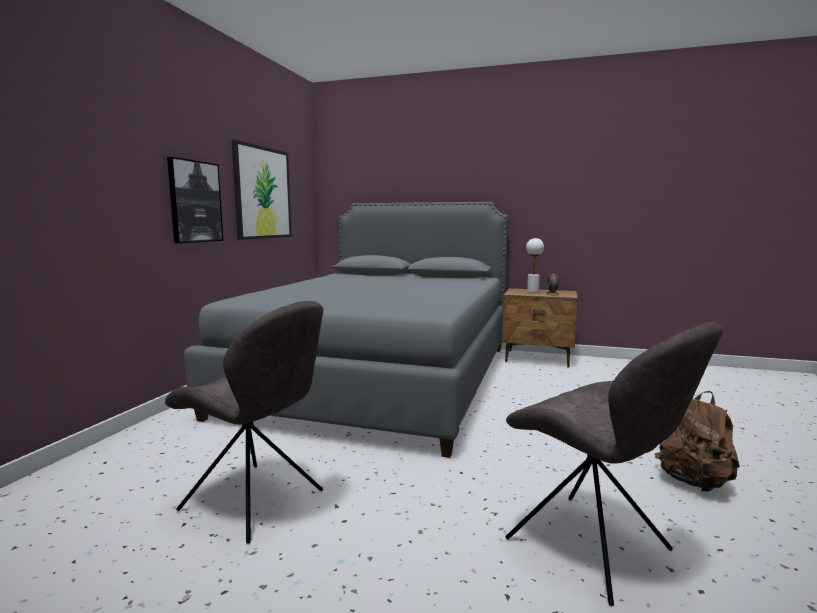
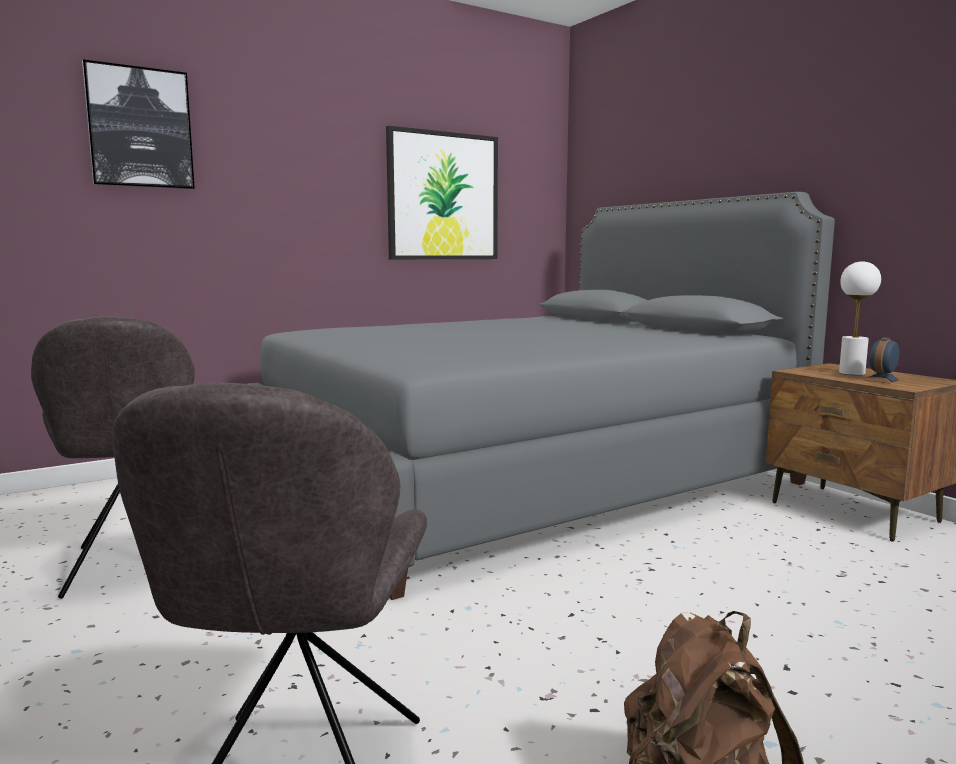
camera: 40 degrees right, 0 degrees up
picture [167,157,223,243] -> picture moved to [82,59,195,189]

